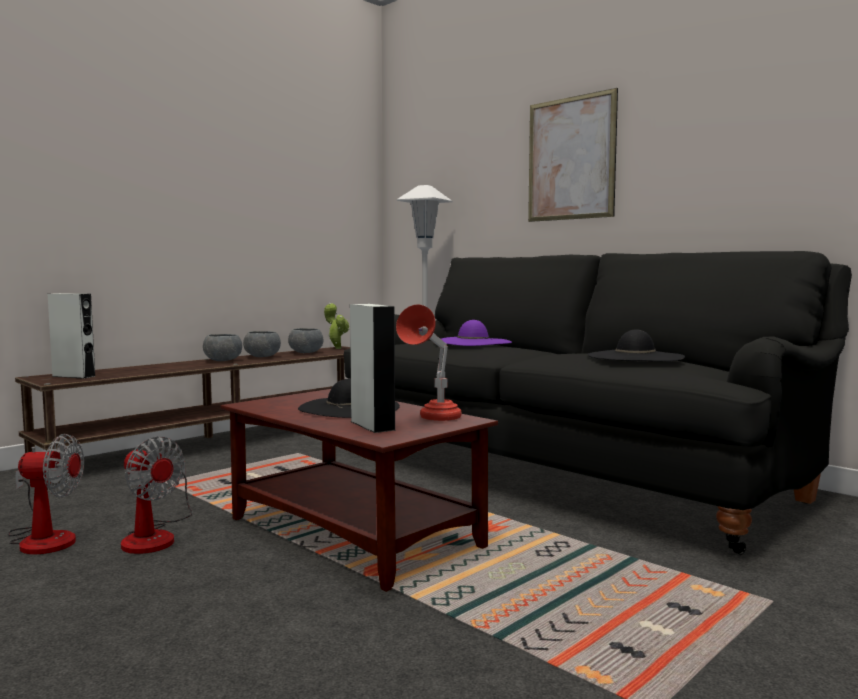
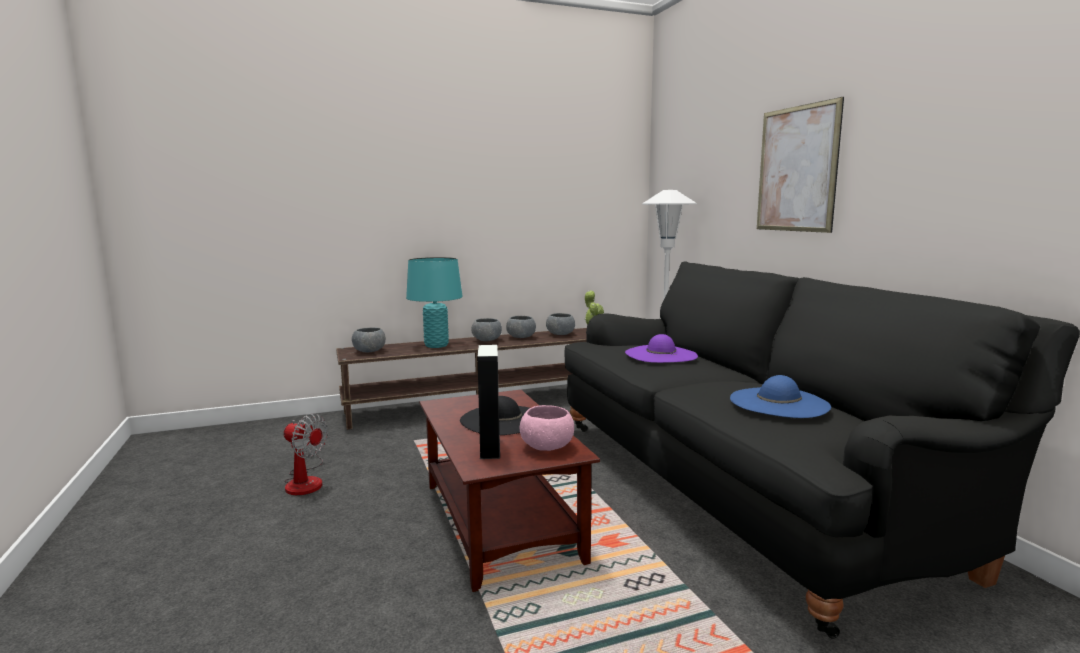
camera: 25 degrees right, 5 degrees up
white speaker [48,293,95,379] -> grey bowl [352,327,386,352]
fan [121,436,193,554] -> none
red table lamp [396,305,462,421] -> pink bowl [520,405,574,451]
black hat [588,329,685,362] -> blue hat [730,375,831,418]
none -> turquoise table lamp [406,257,463,348]

